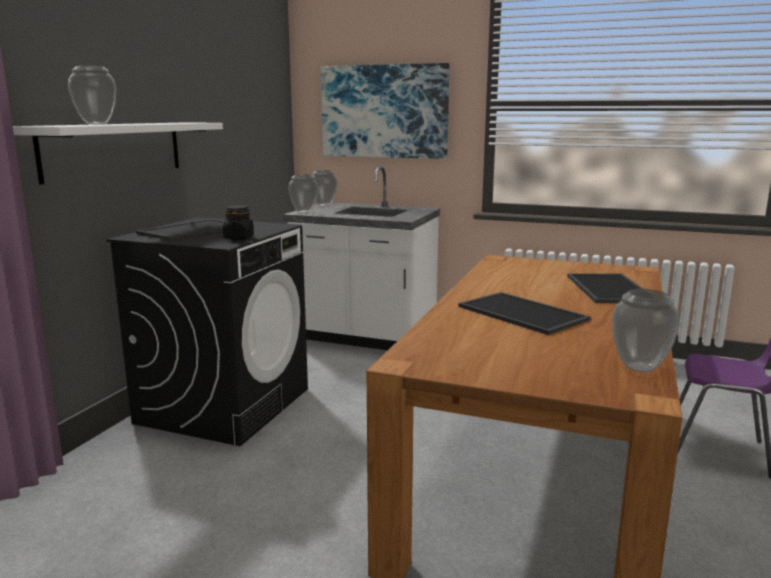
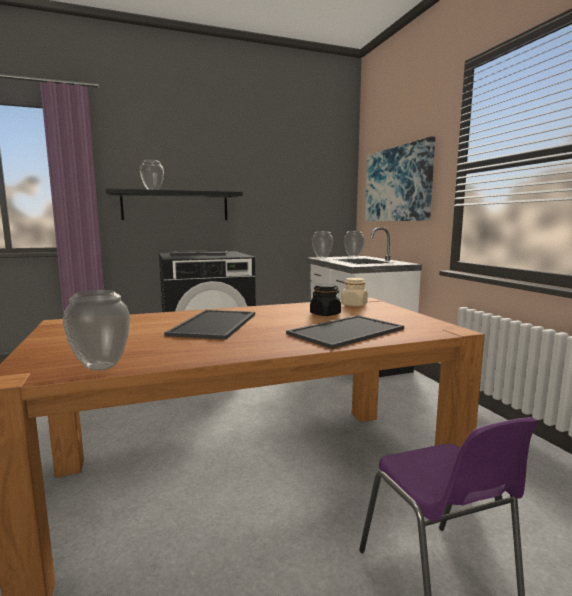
camera: 50 degrees right, 5 degrees down
white shelf [13,122,223,185] -> black shelf [106,188,243,220]
black jar [223,205,254,240] -> black jar moved to [310,284,341,316]
none -> beige jar [341,278,368,306]

